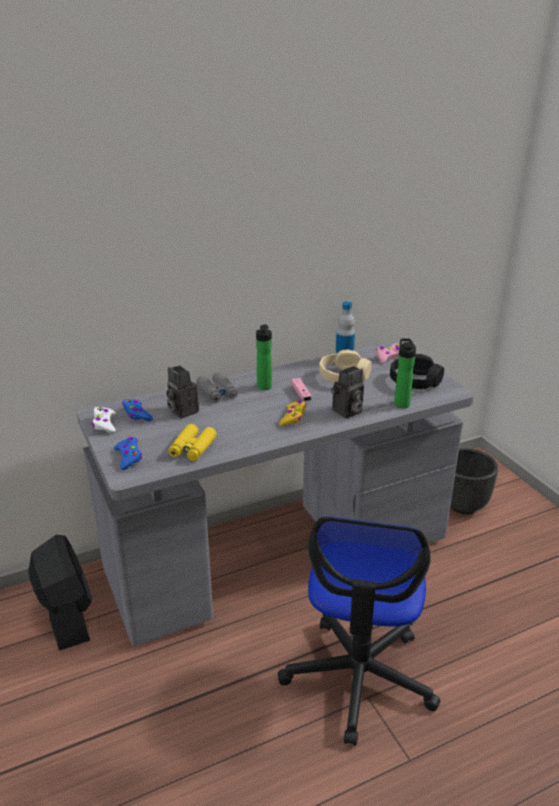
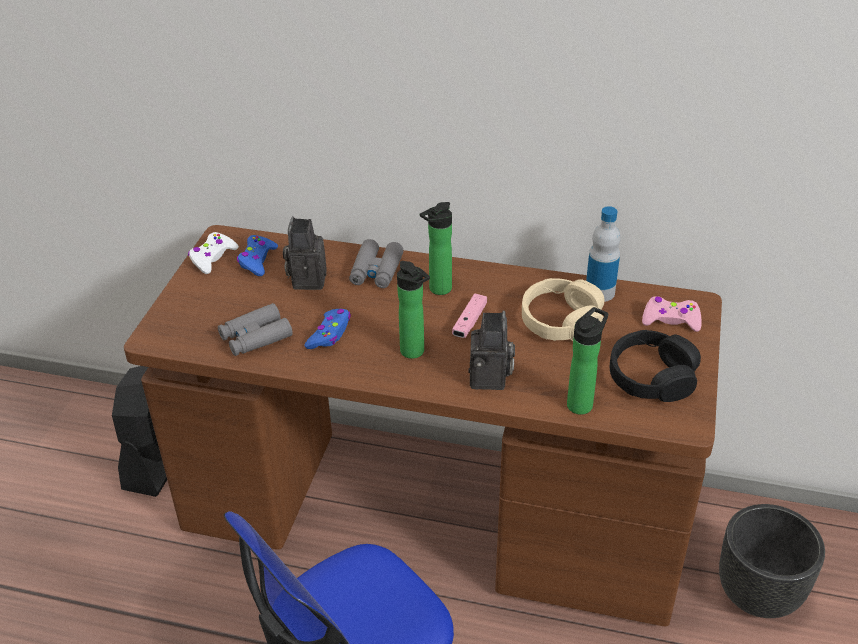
camera: 40 degrees right, 10 degrees up
grey desk [77,341,474,646] -> brown desk [124,225,722,626]
blue game controller [114,437,142,470] -> blue game controller moved to [304,309,351,349]
yellow binoculars [168,424,217,461] -> grey binoculars [218,303,293,356]
yellow game controller [279,401,306,426] -> bottle [397,261,430,359]
camera [331,366,364,418] -> camera turned 90 degrees counterclockwise [468,311,515,390]

